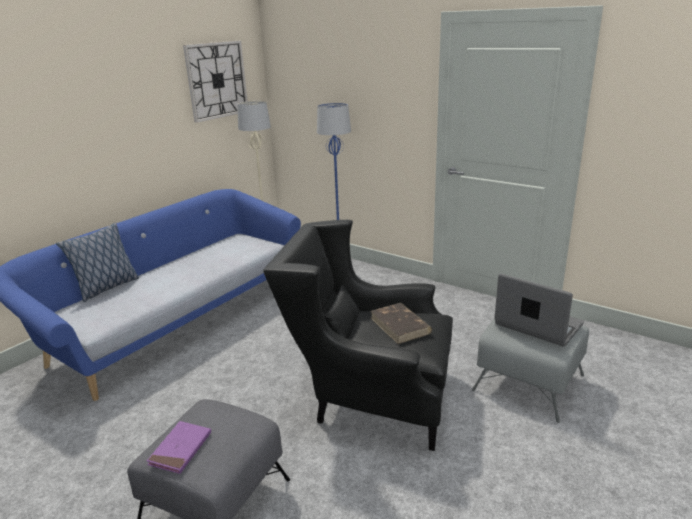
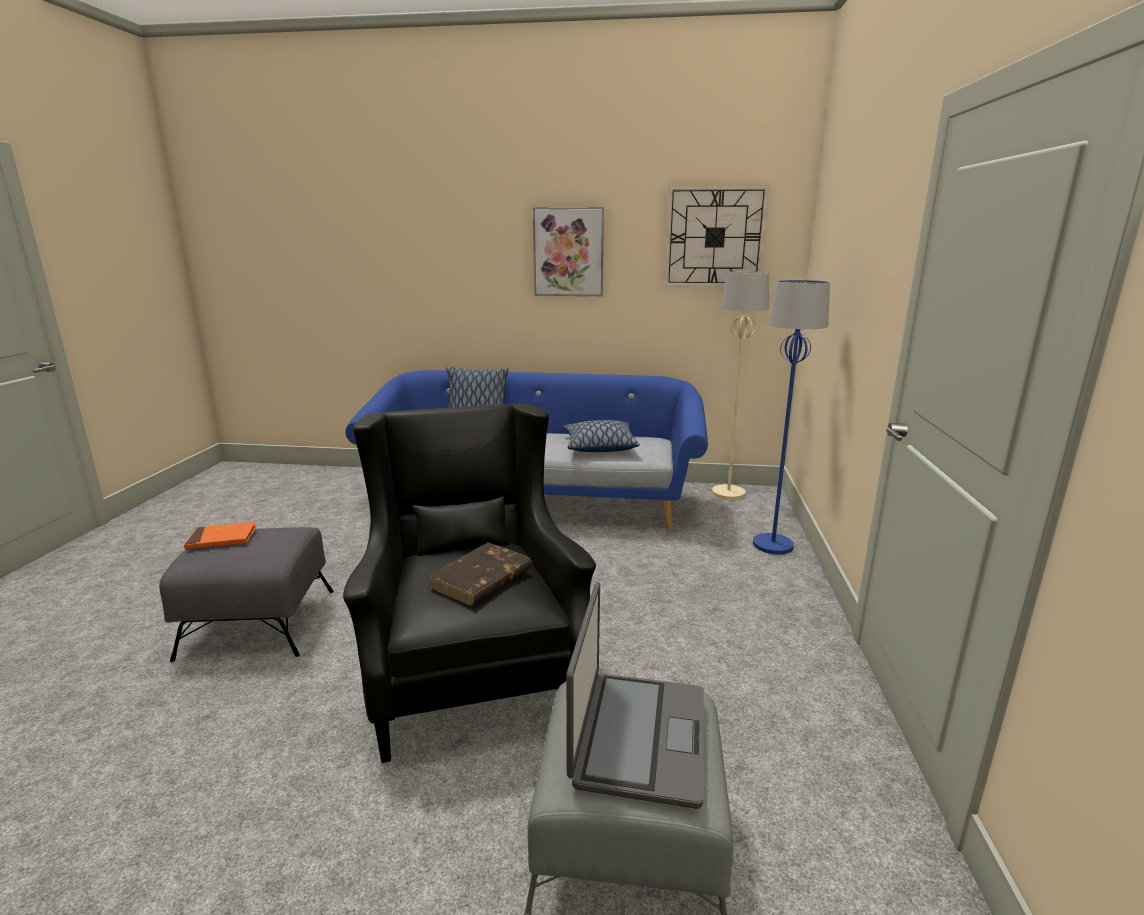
camera: 60 degrees right, 5 degrees down
purple book [147,421,211,474] -> orange book [184,522,257,550]
none -> picture [533,207,604,296]
none -> pillow [563,420,640,452]

